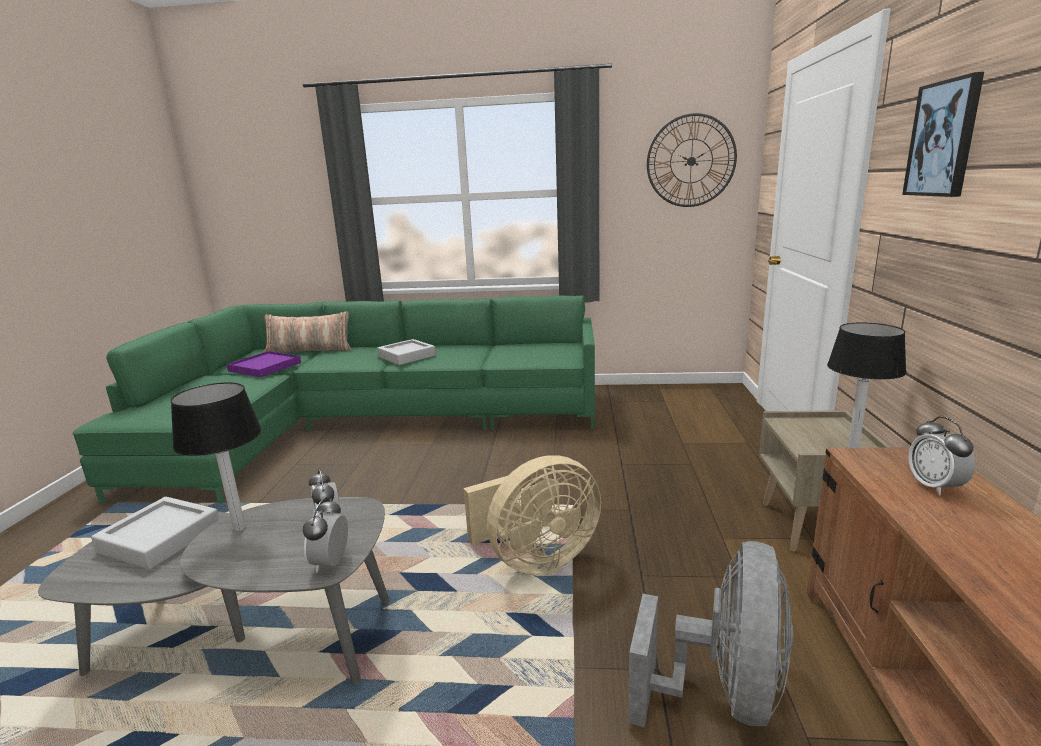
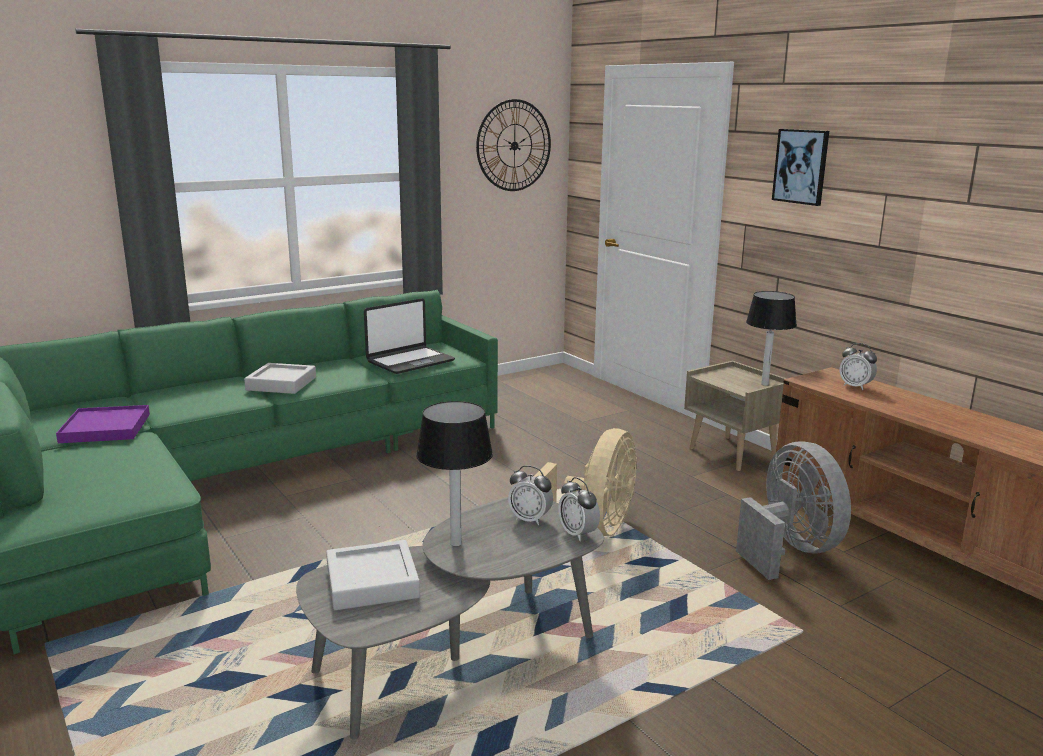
camera: 40 degrees left, 0 degrees up
pillow [263,311,351,353] -> none
none -> laptop [364,298,455,374]

